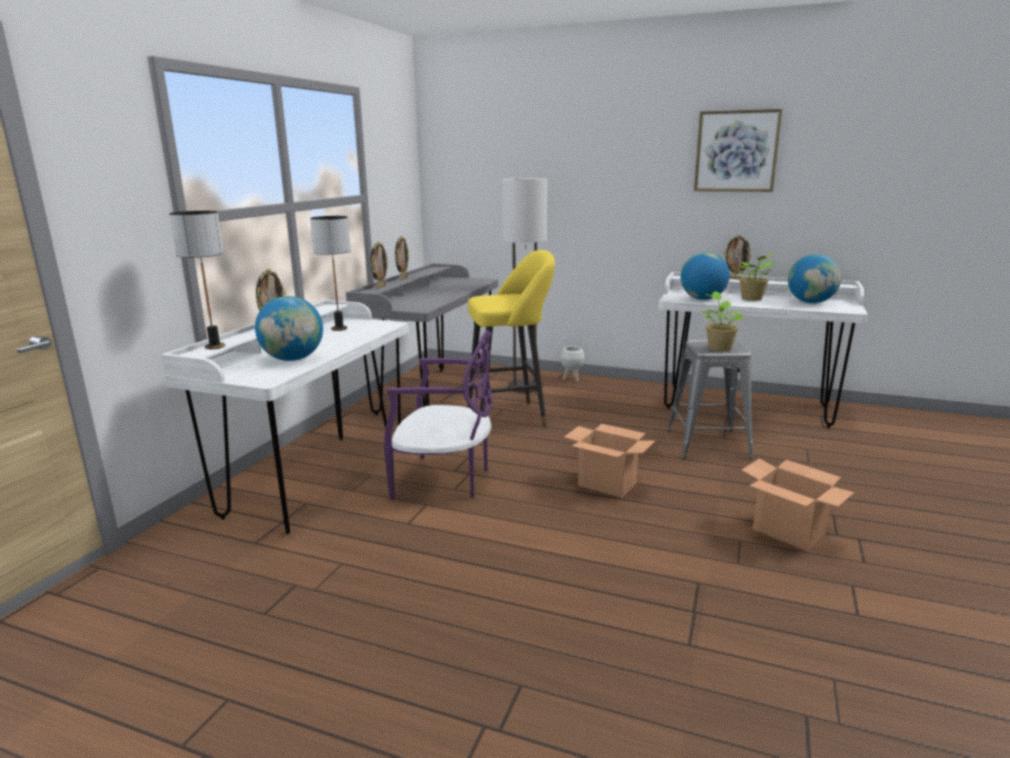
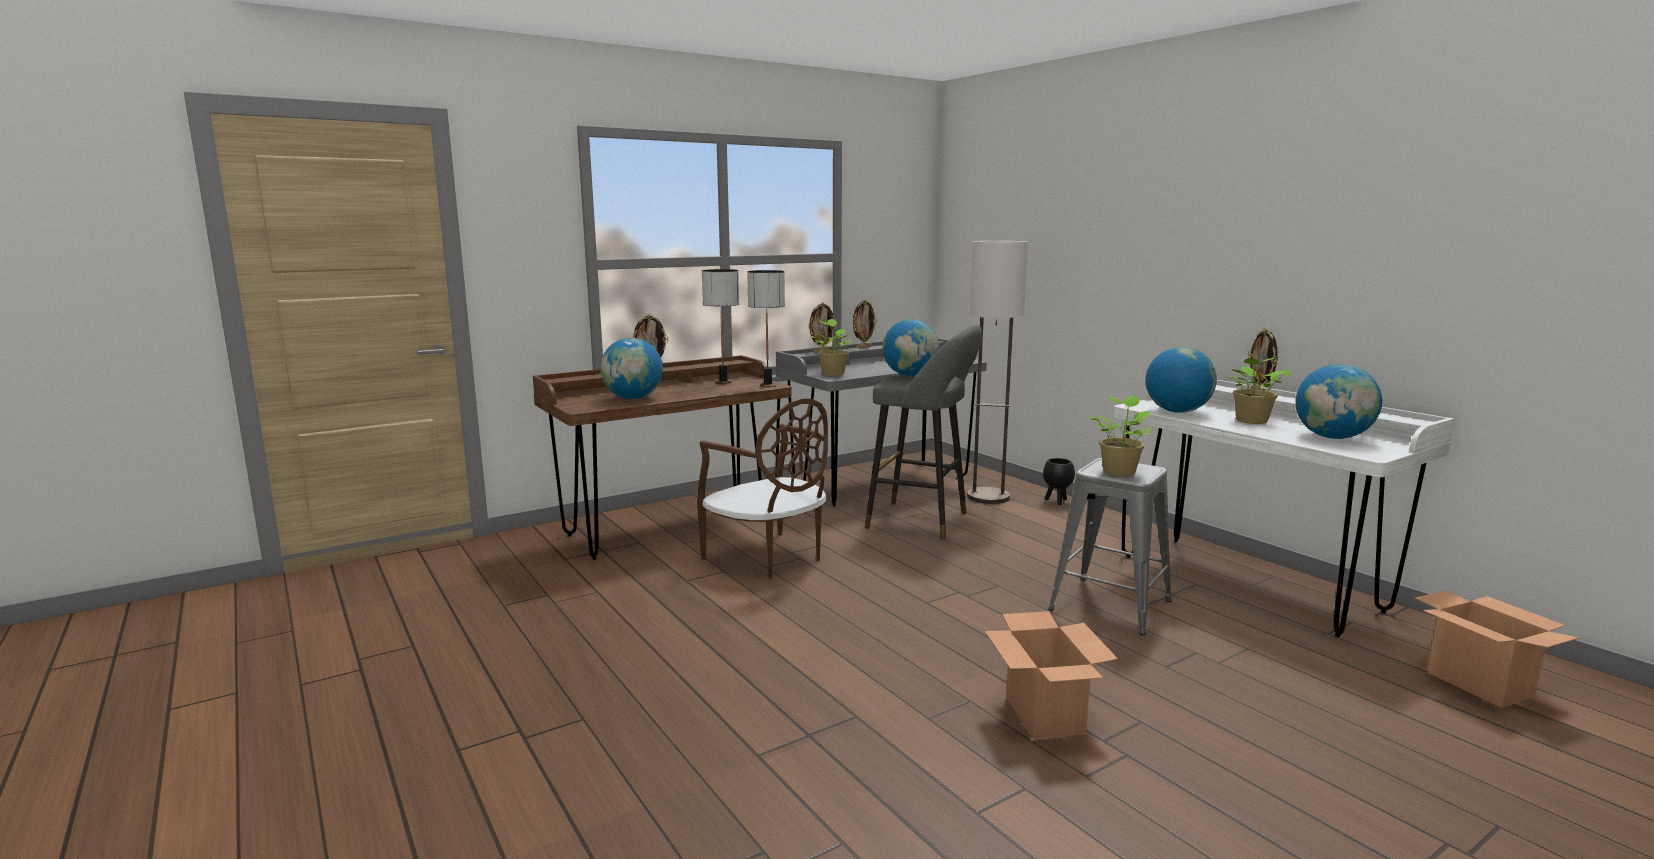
camera: 35 degrees right, 5 degrees down
white desk [161,300,409,534] -> brown desk [533,355,792,560]
table lamp [169,211,225,349] -> table lamp moved to [747,270,785,387]
purple chair [384,331,493,500] -> brown chair [697,398,828,579]
yellow stool [467,250,555,428] -> grey stool [865,325,982,539]
white planter [561,346,585,382] -> black planter [1043,458,1075,505]
cardboard box [564,424,655,498] -> cardboard box moved to [1415,590,1580,708]
picture [694,109,782,192] -> none
none -> potted plant [811,319,853,376]
none -> globe [882,319,939,376]

